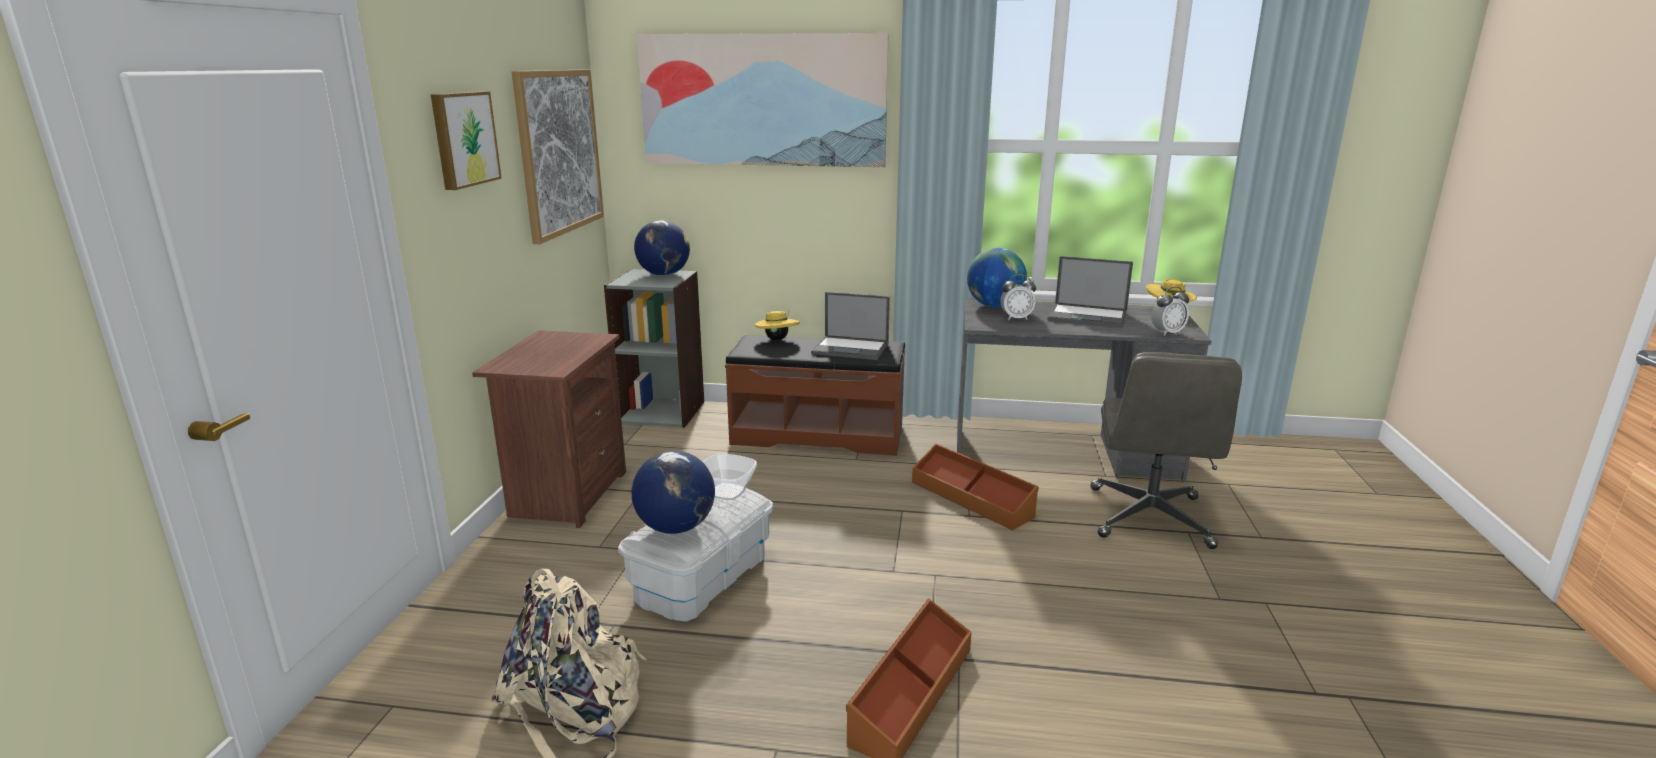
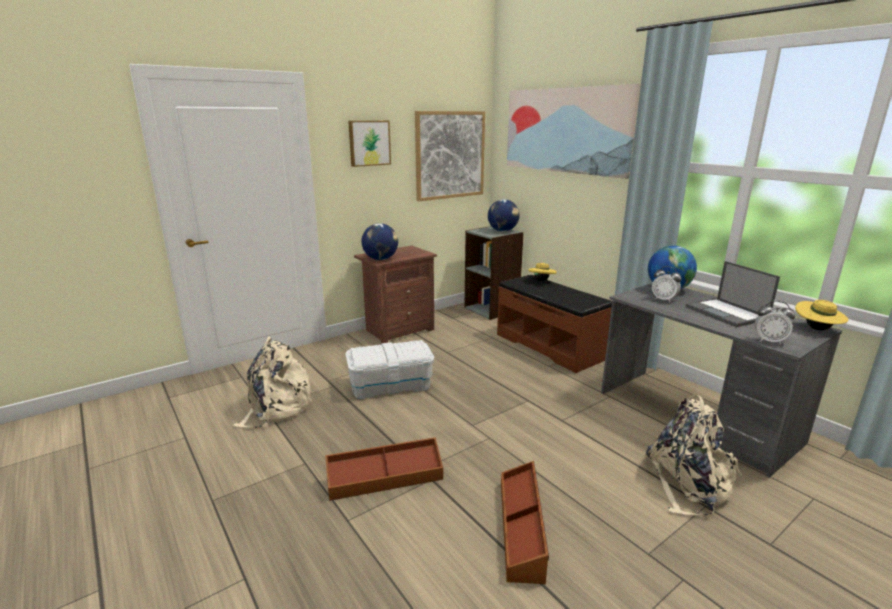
camera: 45 degrees right, 0 degrees up
globe [632,451,715,534] -> globe moved to [361,223,398,260]
bowl [703,454,757,500] -> none
laptop [811,292,890,360] -> none
brown storage box [912,444,1038,530] -> brown storage box moved to [501,461,549,584]
grey office chair [1091,352,1242,549] -> beige backpack [644,395,742,517]

